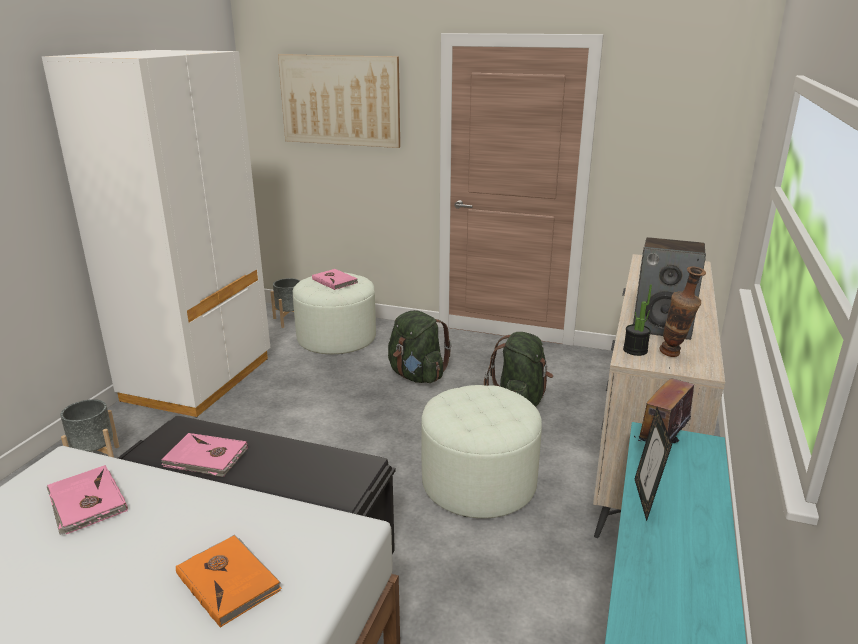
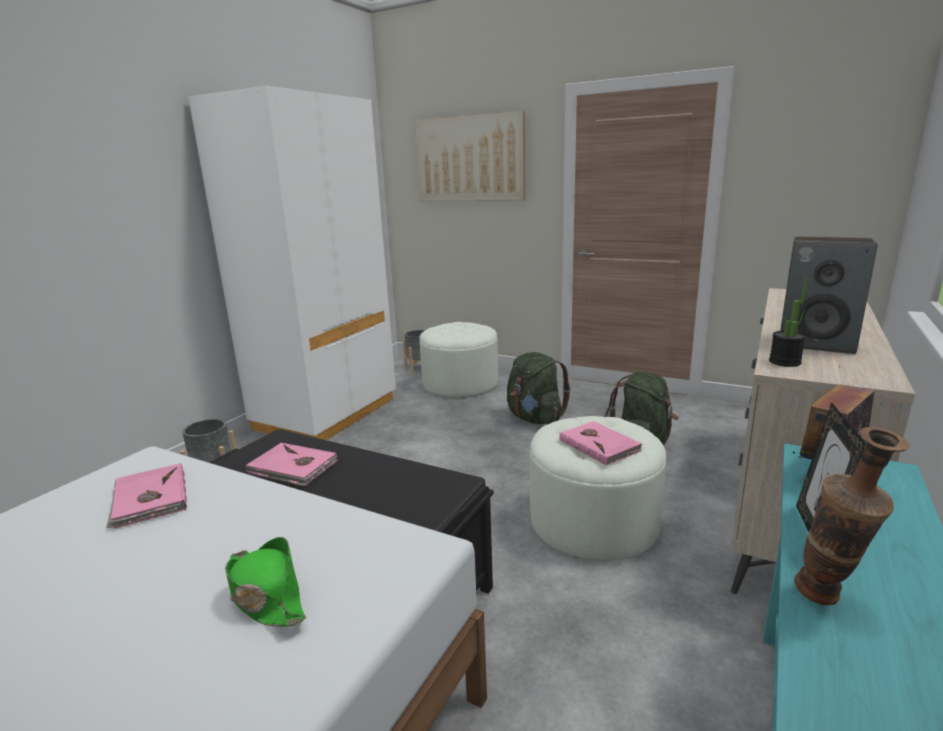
camera: 10 degrees right, 5 degrees down
orange book [176,534,282,628] -> green hat [225,537,306,627]
pink book [312,269,358,290] -> pink book moved to [559,421,642,466]
vase [659,266,706,357] -> vase moved to [794,427,909,605]

